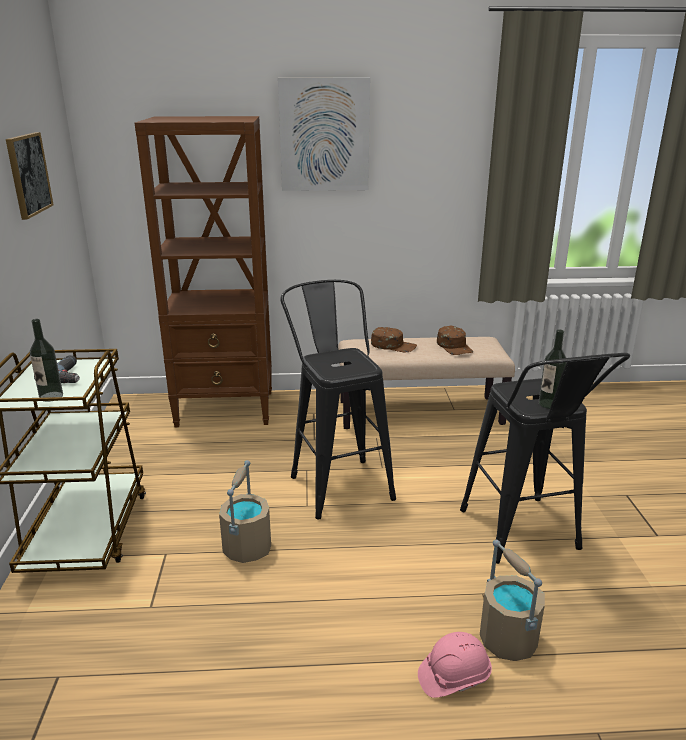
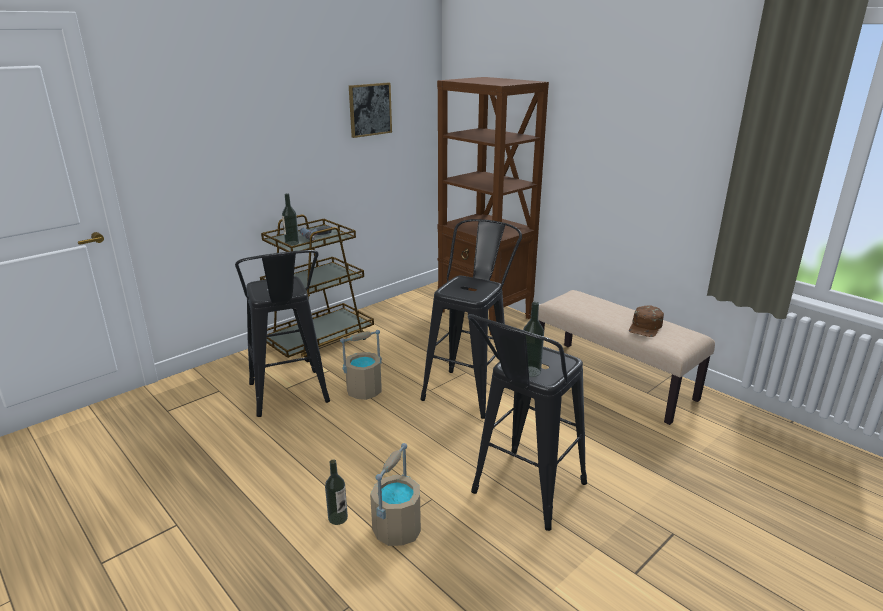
camera: 50 degrees right, 0 degrees up
picture [278,78,370,191] -> none
brown cap [371,327,417,352] -> none
pink hard hat [418,632,492,698] -> bottle [325,460,348,525]
none -> black stool [235,250,330,417]

